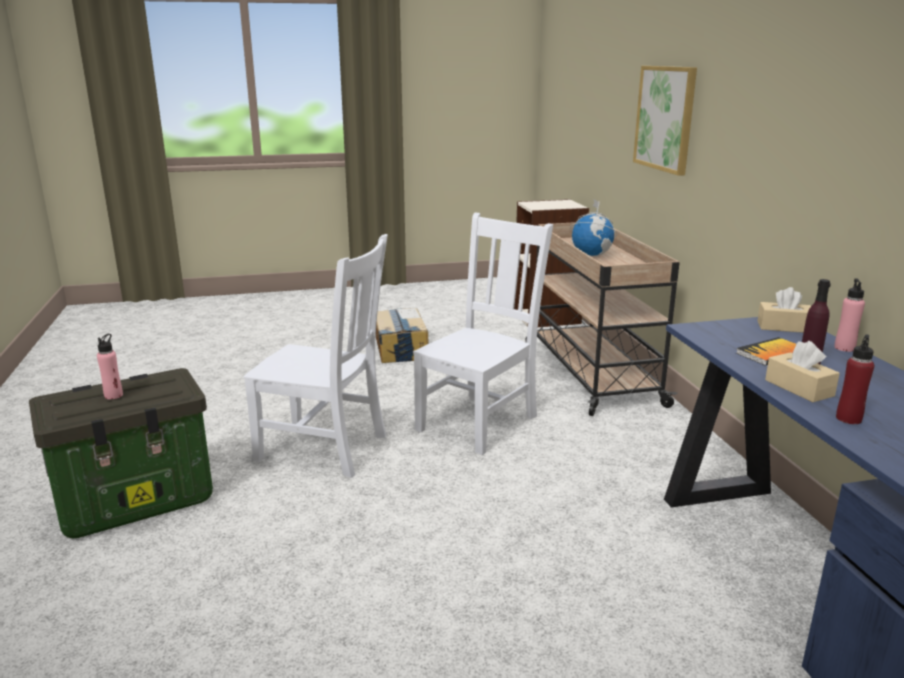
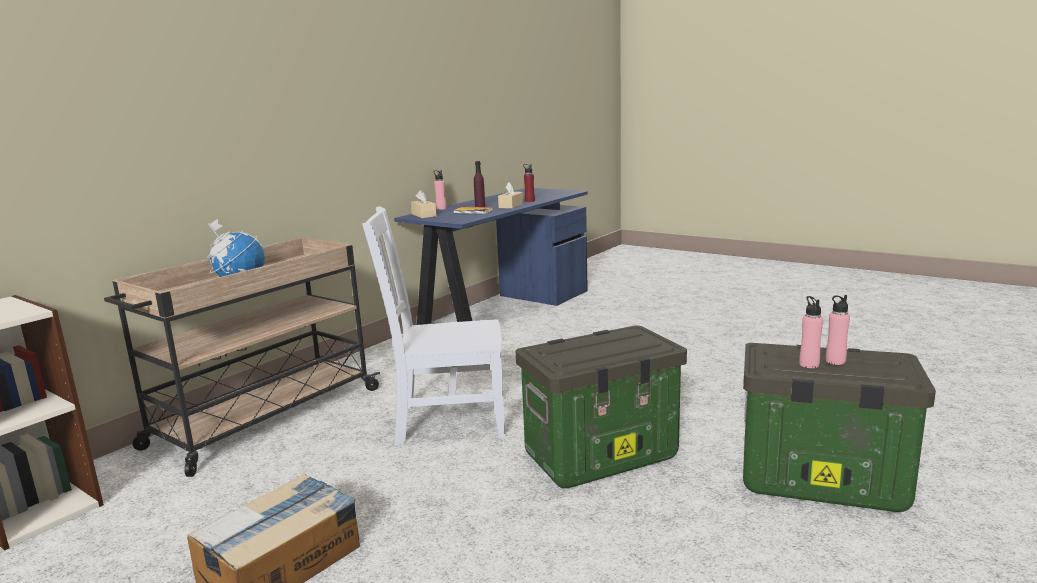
camera: 130 degrees left, 5 degrees down
white chair [243,234,388,478] -> storage box [516,326,687,488]
picture [633,66,697,176] -> none
none -> pink bottle [799,296,823,368]

